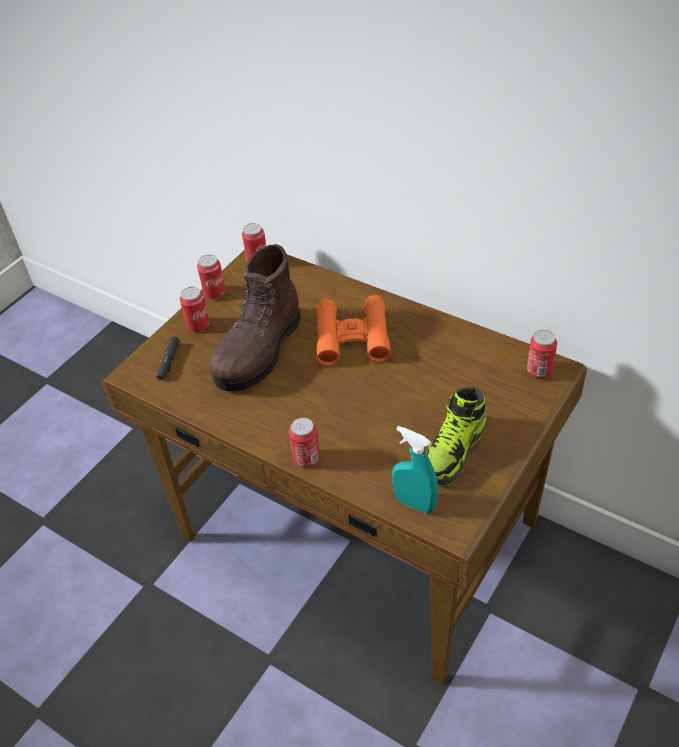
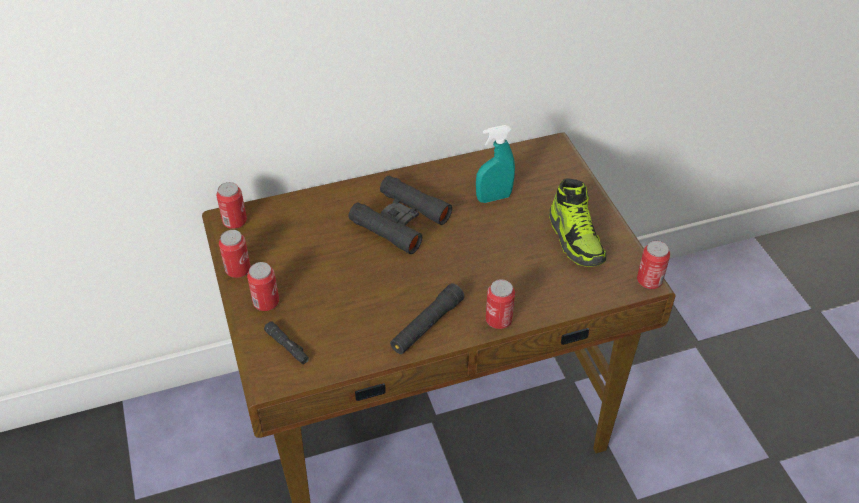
camera: 55 degrees left, 0 degrees up
brown boot [209,244,301,392] -> none
orange binoculars [316,295,391,366] -> black binoculars [349,176,452,254]
turquoise spray bottle [392,426,438,514] -> turquoise spray bottle moved to [476,125,515,203]
can [527,330,557,378] -> can moved to [637,241,670,289]
none -> black flashlight [390,283,464,354]

